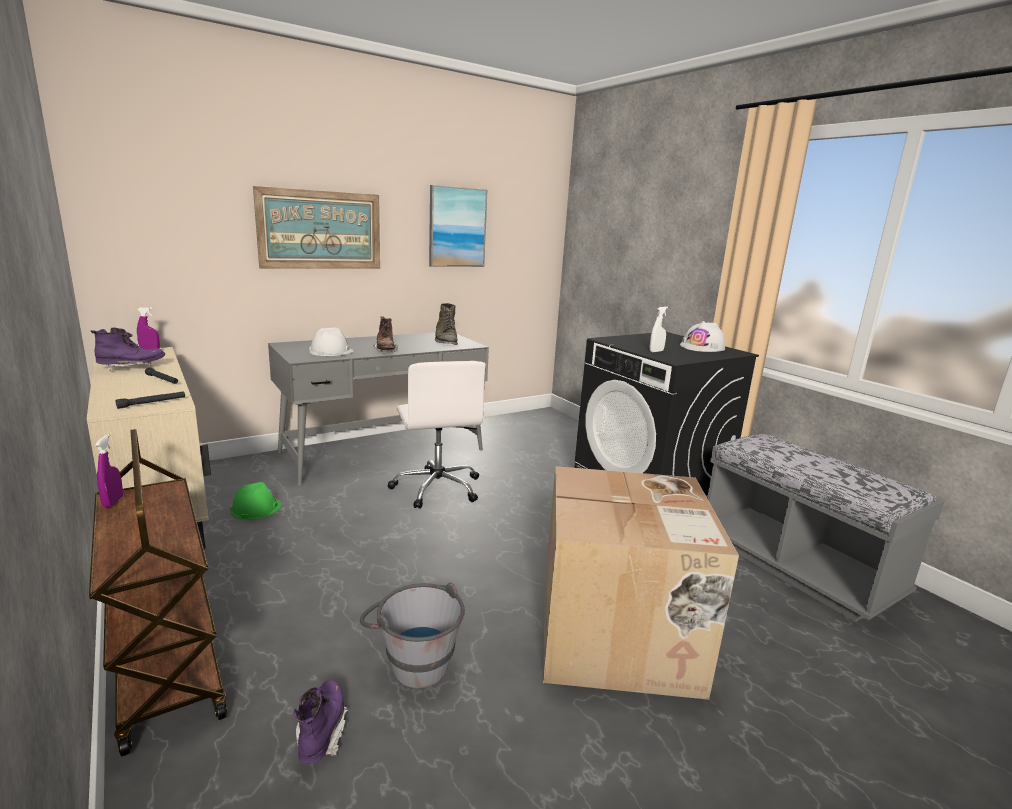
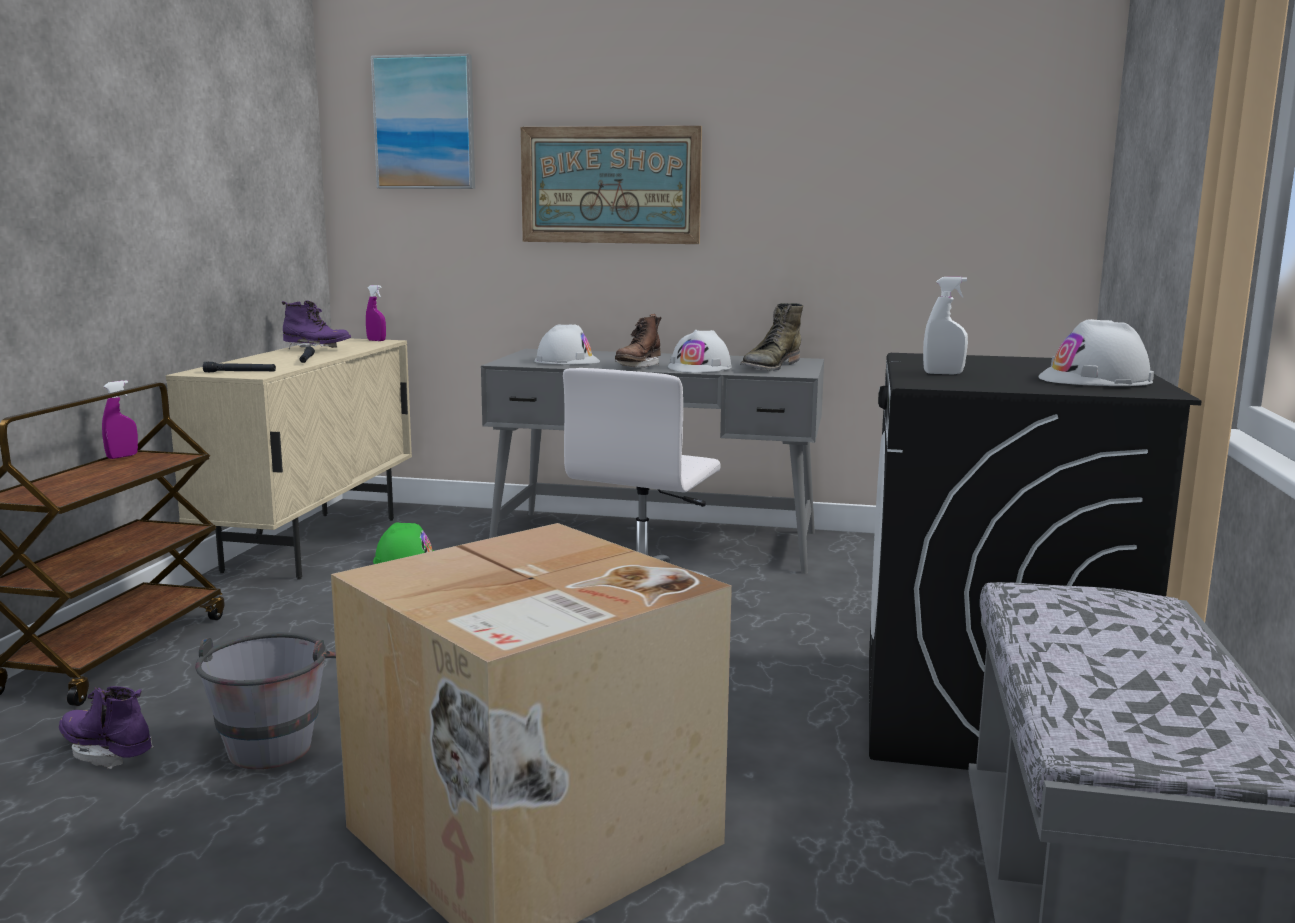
camera: 45 degrees right, 5 degrees down
purple boot [293,679,348,764] -> purple boot turned 105 degrees counterclockwise [59,686,154,769]
picture [429,185,487,267] -> picture moved to [371,54,475,189]
none -> white hard hat [668,330,732,373]

